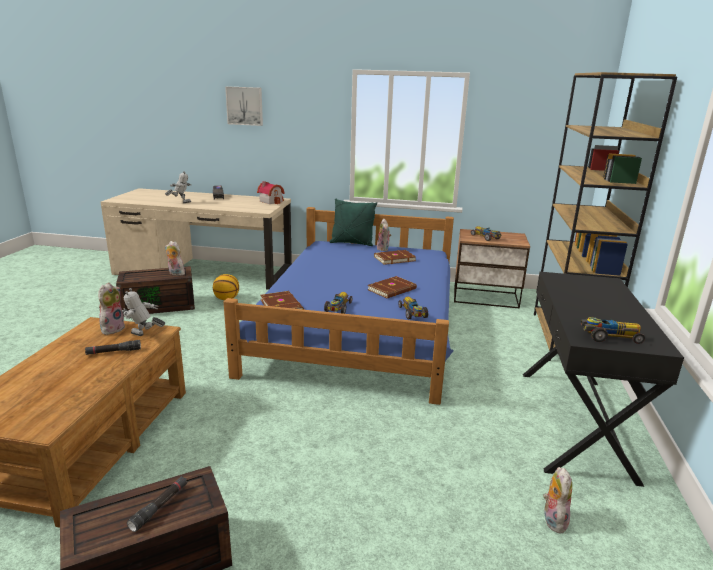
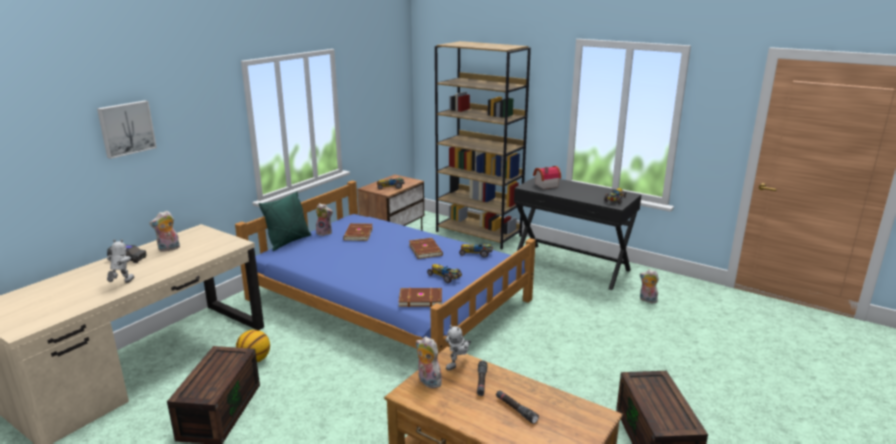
camera: 65 degrees left, 0 degrees up
black flashlight [127,476,187,532] -> black flashlight moved to [496,390,539,424]
plush toy [165,241,186,276] -> plush toy moved to [149,211,180,252]
toy house [257,181,285,204] -> toy house moved to [533,166,561,189]

